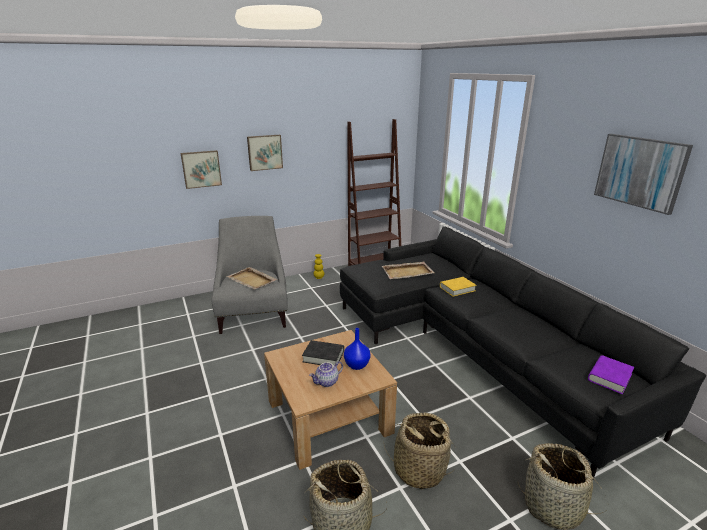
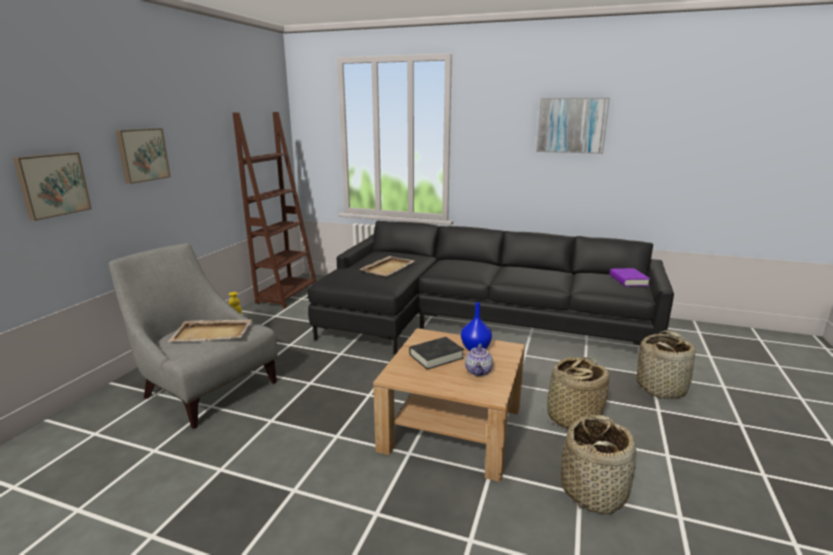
camera: 45 degrees left, 5 degrees down
yellow book [440,277,477,297] -> none

